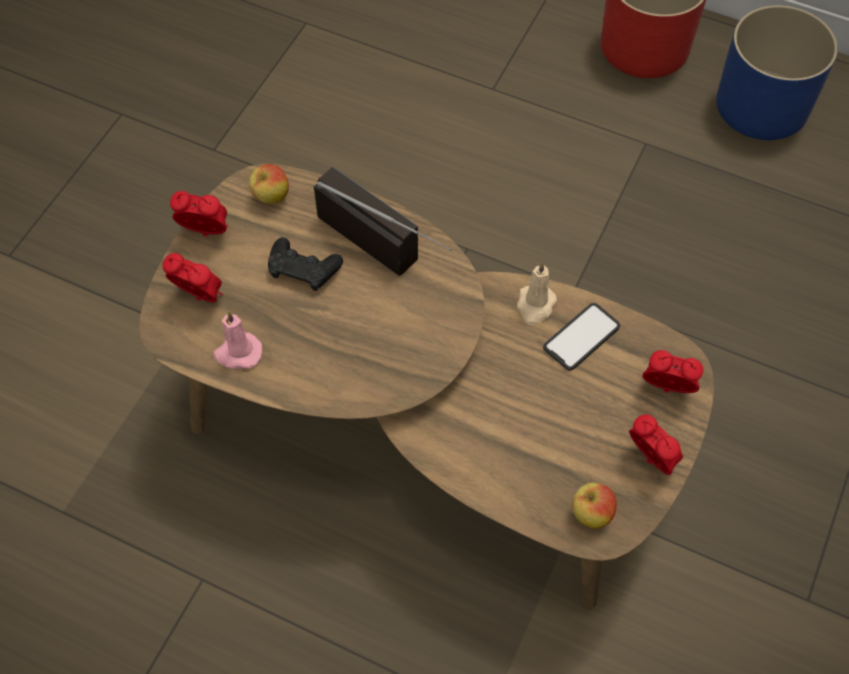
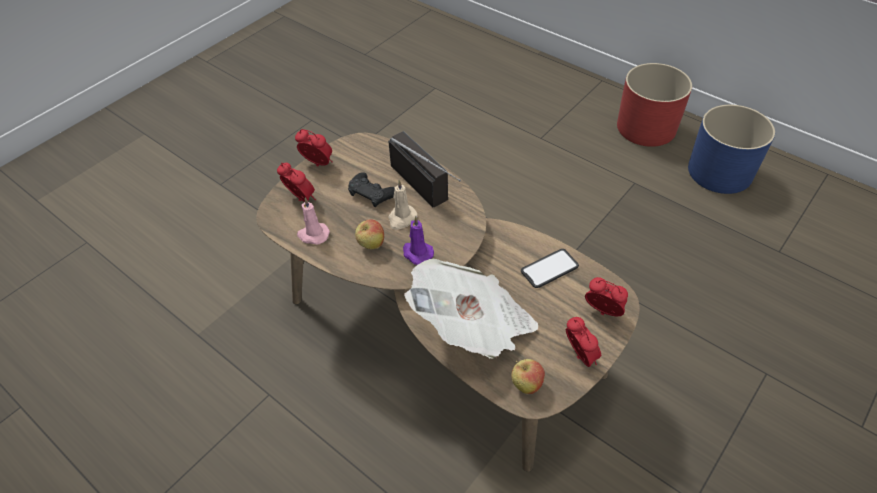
camera: 15 degrees right, 10 degrees down
apple [249,164,289,204] -> apple moved to [355,220,384,249]
beige candle [517,262,557,325] -> beige candle moved to [388,180,418,230]
none -> purple candle [403,216,434,265]
none -> newspaper [404,258,538,358]

